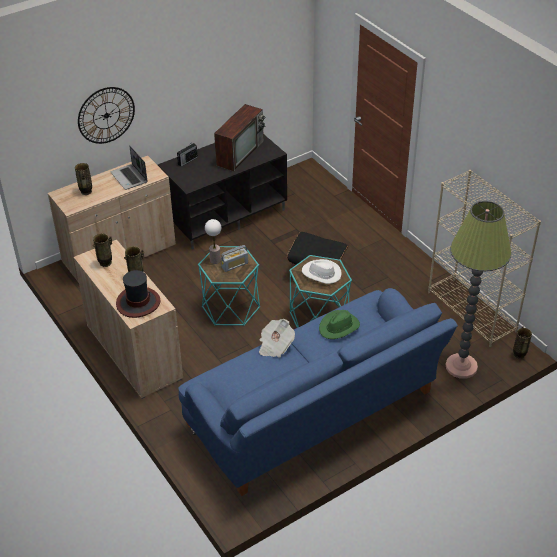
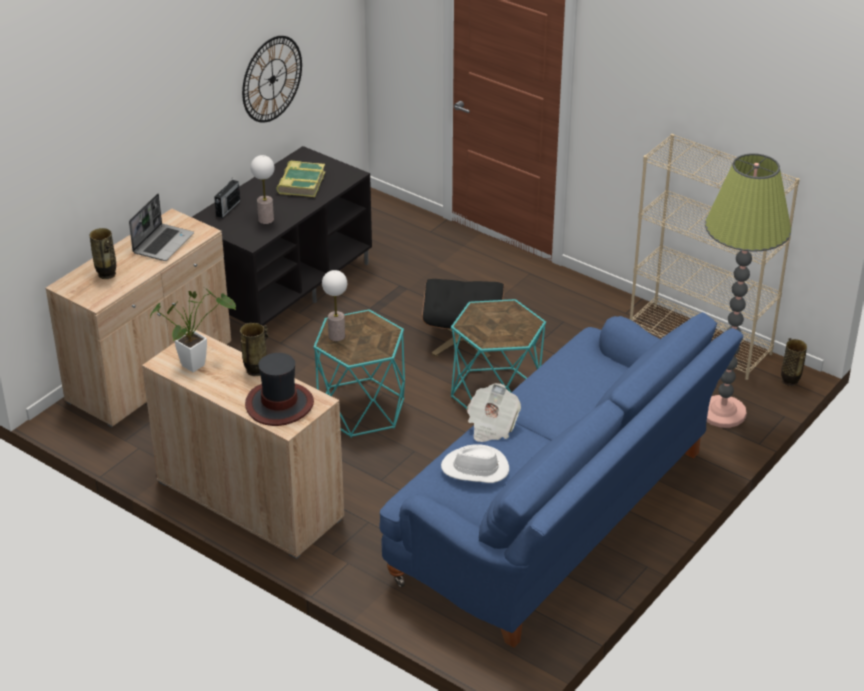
camera: 20 degrees left, 5 degrees down
wall clock [78,87,135,144] -> wall clock moved to [242,36,302,123]
vase [93,233,112,267] -> potted plant [149,288,236,372]
laptop [111,145,148,190] -> laptop turned 105 degrees counterclockwise [129,194,194,261]
television [214,104,266,171] -> book [276,160,325,197]
radio [221,245,248,272] -> none
white hat [302,259,342,284] -> white hat moved to [441,444,509,483]
green hat [319,310,360,339] -> none
none -> table lamp [250,155,275,224]

